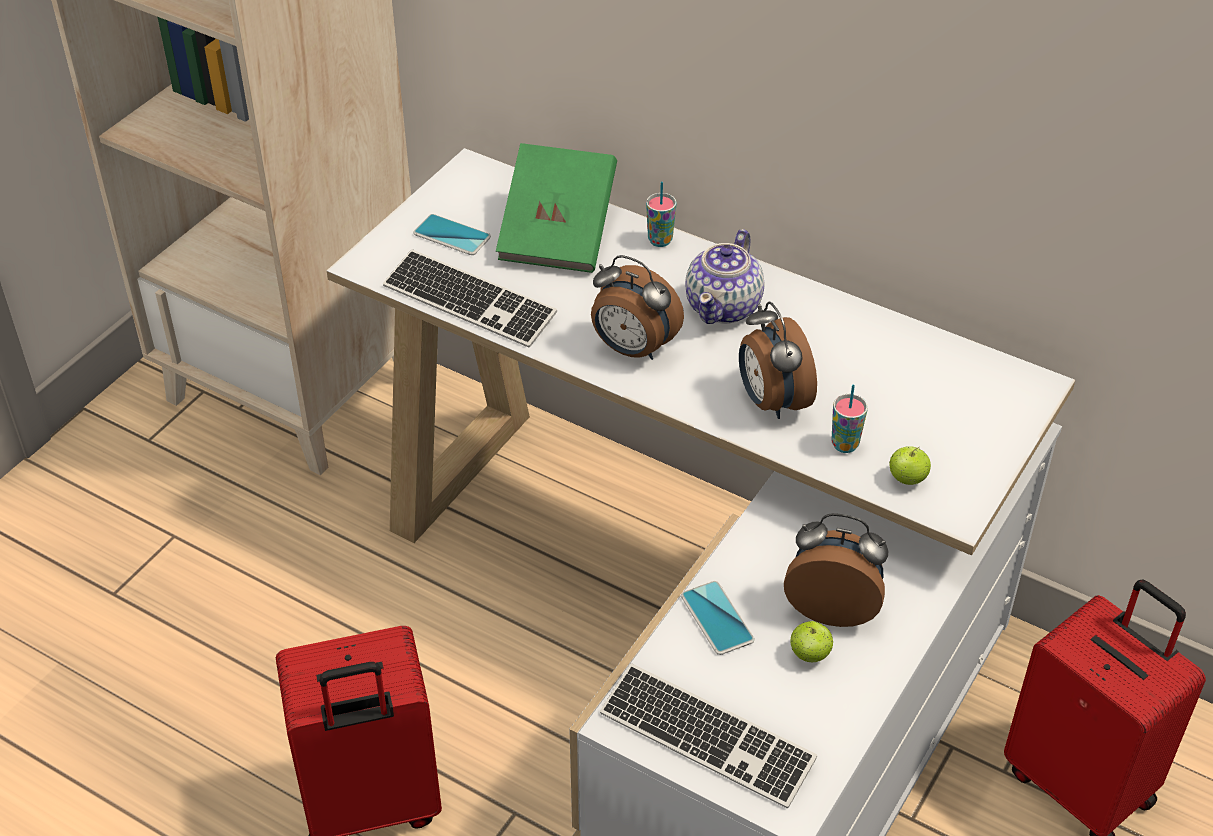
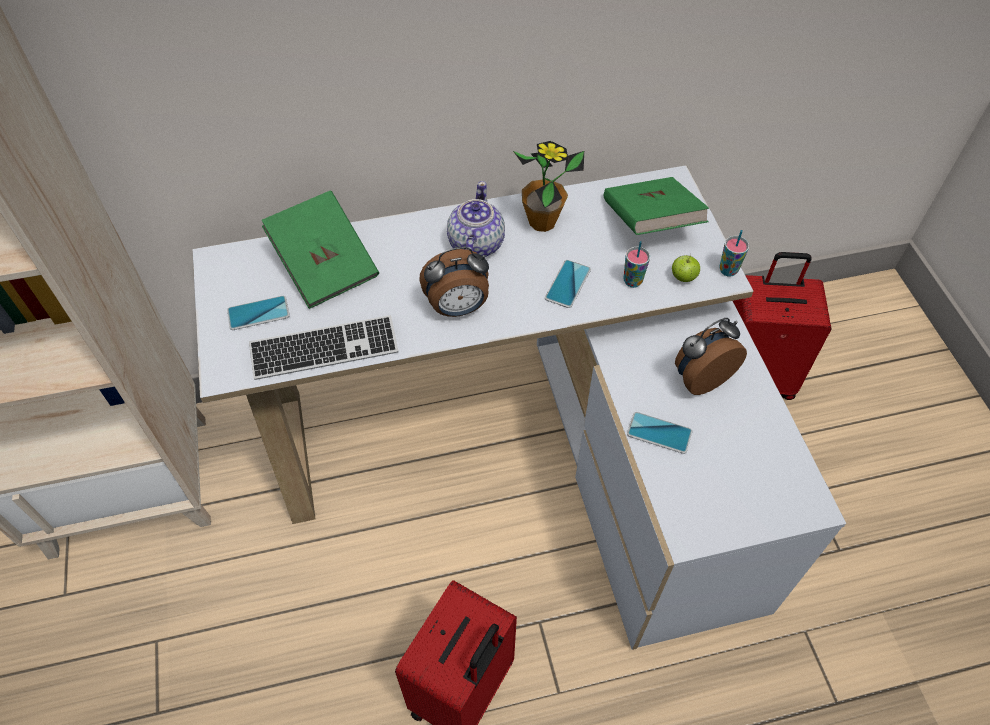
camera: 45 degrees left, 10 degrees up
keyboard [600,663,817,808] -> none
cup [646,181,677,247] -> cup moved to [719,230,749,277]
teapot [685,229,764,324] -> teapot turned 150 degrees counterclockwise [447,181,505,257]
alarm clock [739,301,817,419] -> phone [545,260,591,308]
apple [790,621,833,662] -> none
none -> potted plant [513,141,584,232]
none -> green book [604,177,709,235]

